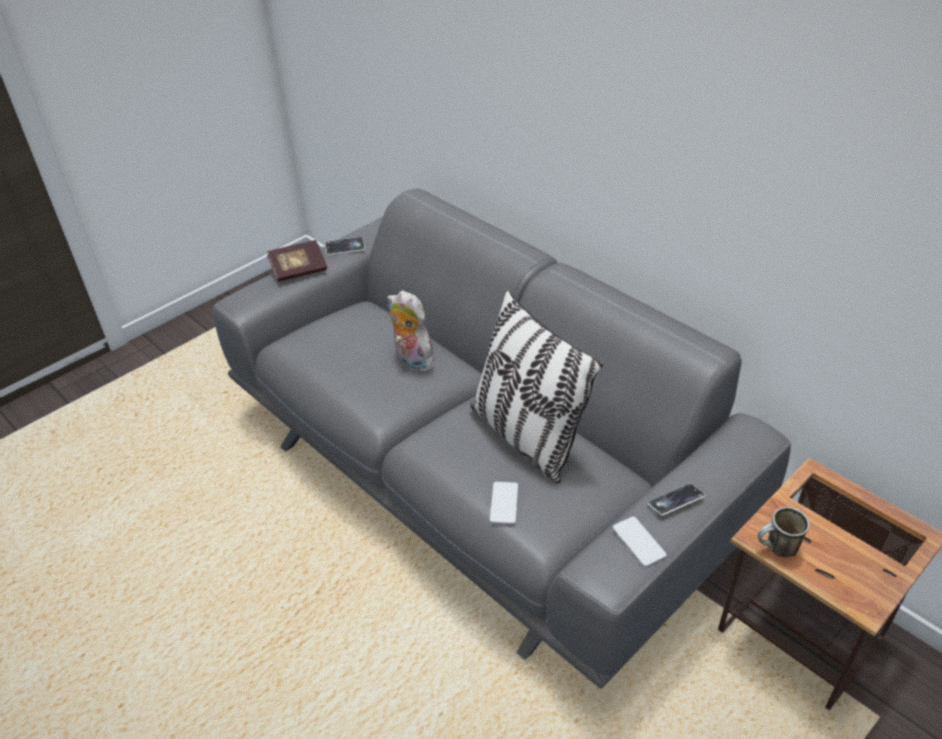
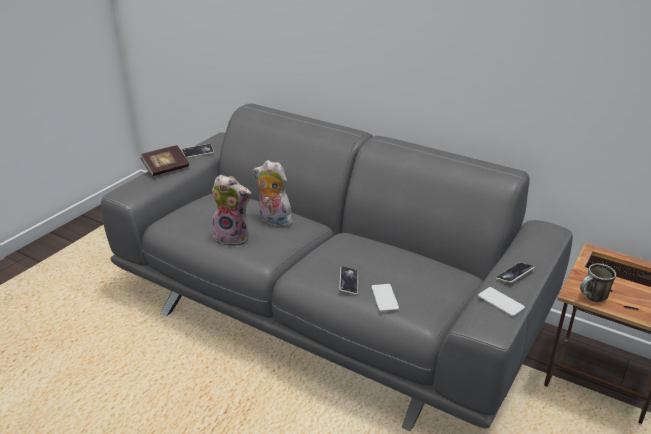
camera: 15 degrees left, 10 degrees down
pillow [470,290,603,484] -> none
none -> plush toy [212,175,252,247]
none -> phone [339,266,358,295]

